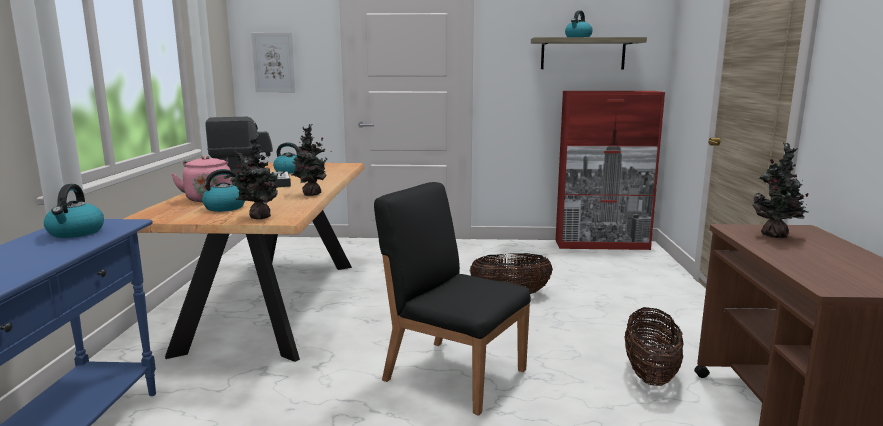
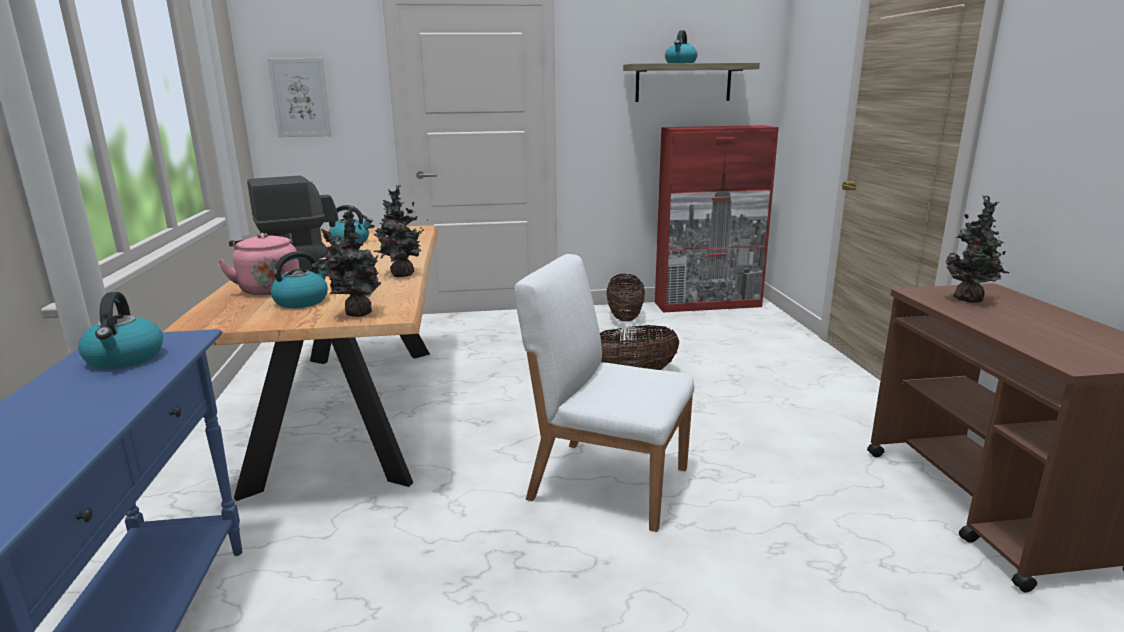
camera: 10 degrees left, 5 degrees up
black chair [374,182,531,416] -> white chair [514,254,694,532]
basket [625,307,684,386] -> basket moved to [606,274,645,321]

